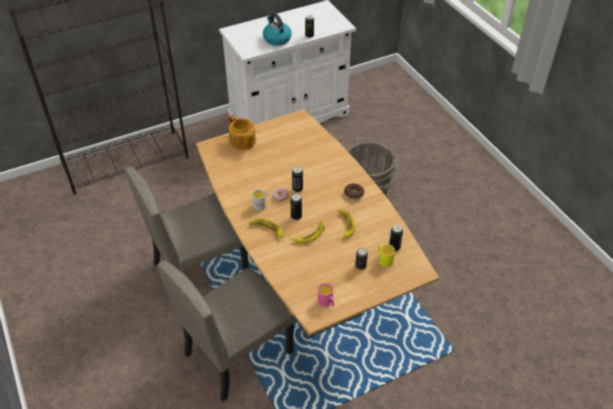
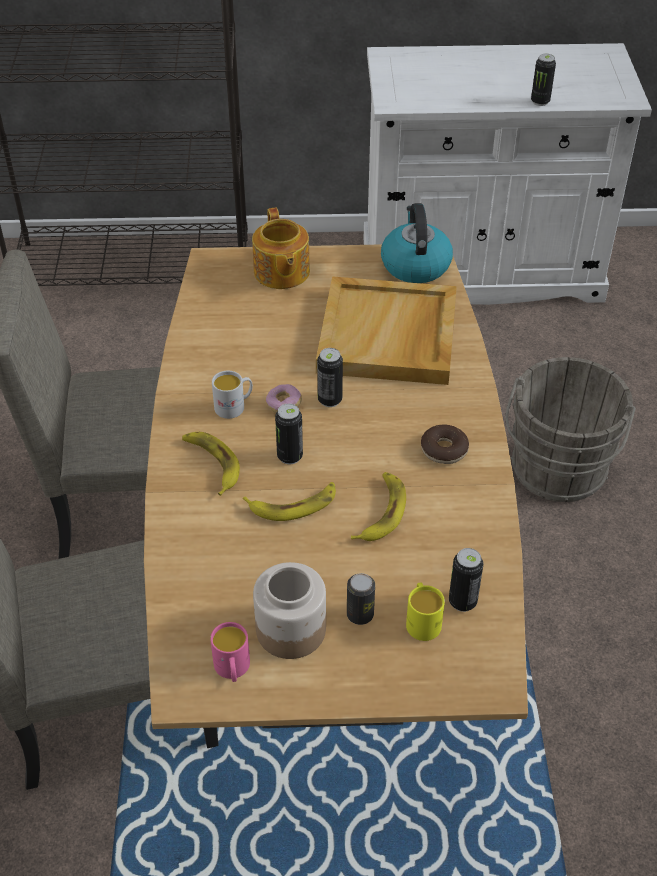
camera: 25 degrees right, 0 degrees up
kettle [263,13,292,46] -> kettle moved to [381,203,453,283]
none -> jar [253,562,326,659]
none -> beige tray [316,276,457,385]

